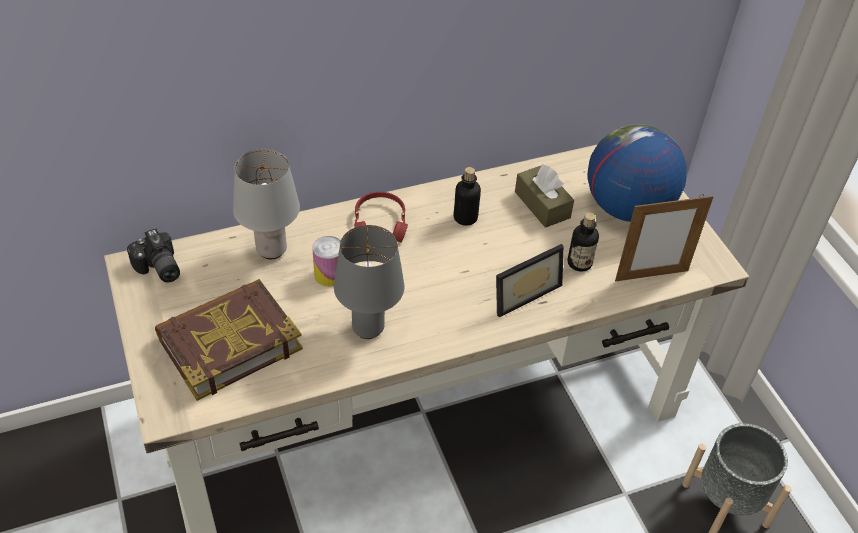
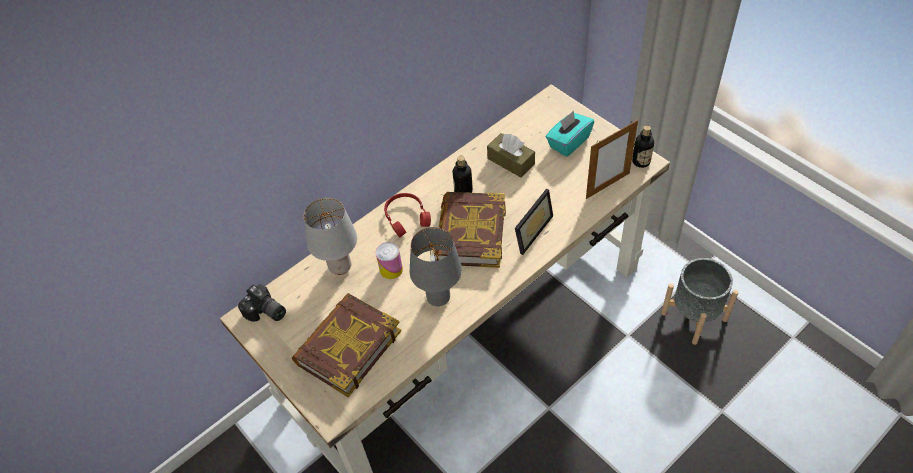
camera: 15 degrees left, 5 degrees up
bottle [567,213,599,272] -> bottle moved to [632,125,654,168]
globe [587,124,687,222] -> turquoise tissue box [546,111,594,157]
none -> book [435,192,506,268]

